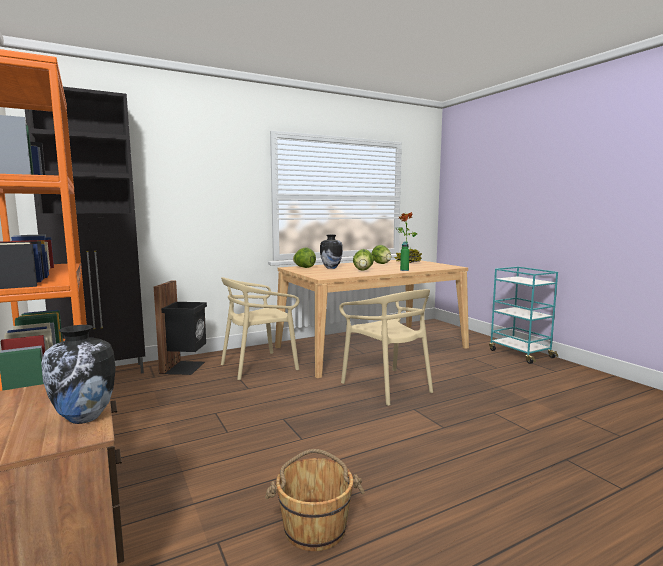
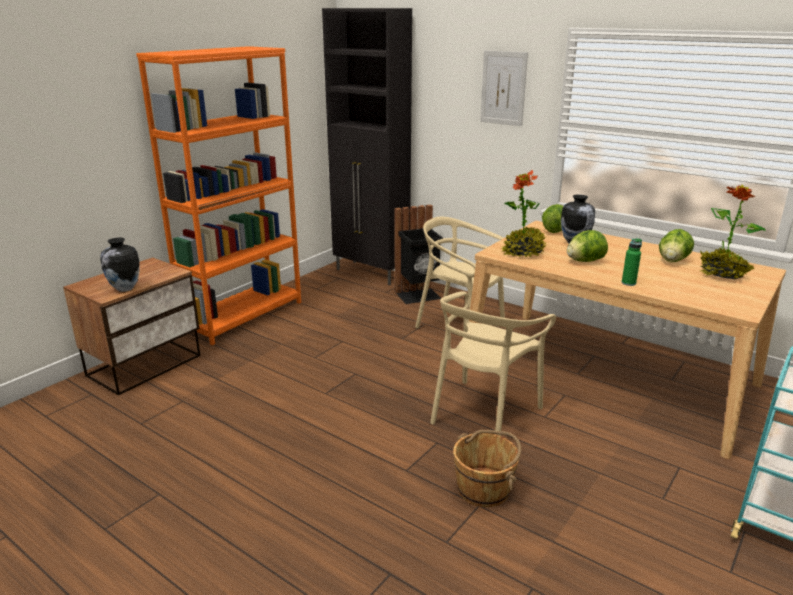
camera: 65 degrees right, 15 degrees up
brown bucket [265,449,365,551] -> brown bucket moved to [453,430,522,507]
none -> picture [480,50,528,126]
none -> potted plant [500,170,546,257]

